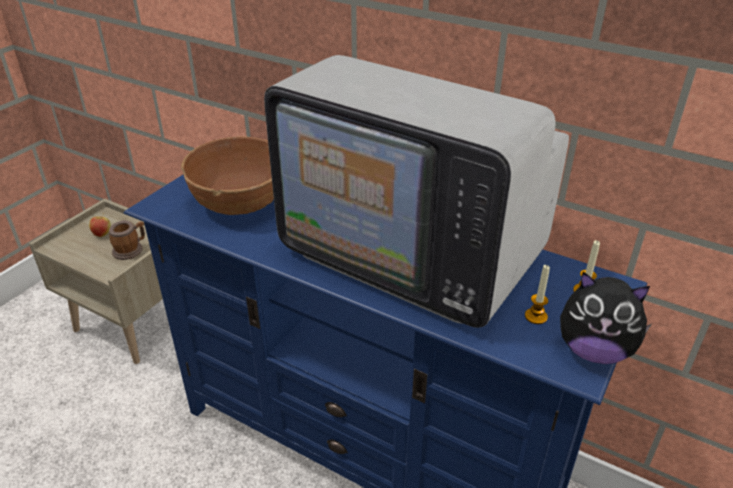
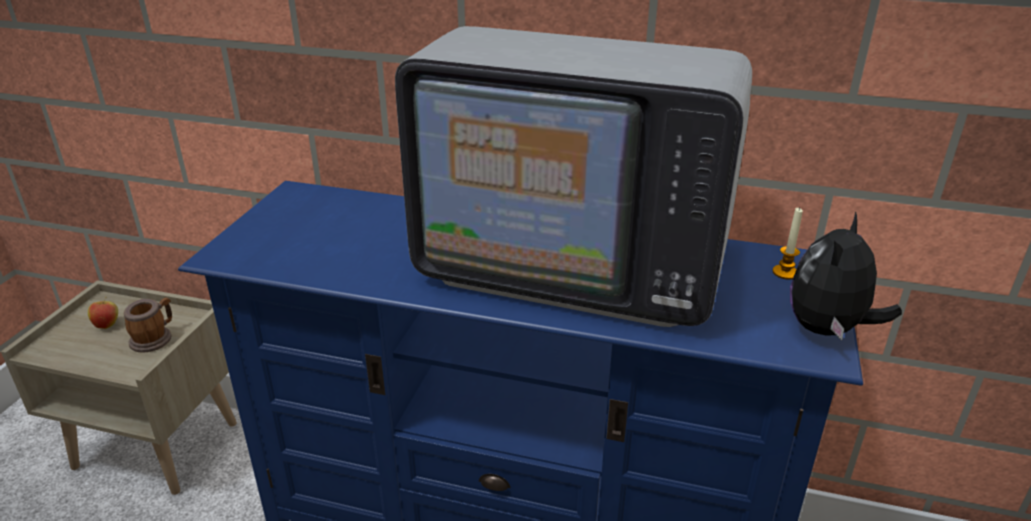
camera: 15 degrees left, 5 degrees down
brown bowl [181,137,274,215] -> none
candle [525,265,550,324] -> none
plush toy [560,272,652,364] -> plush toy turned 120 degrees clockwise [790,211,902,341]

